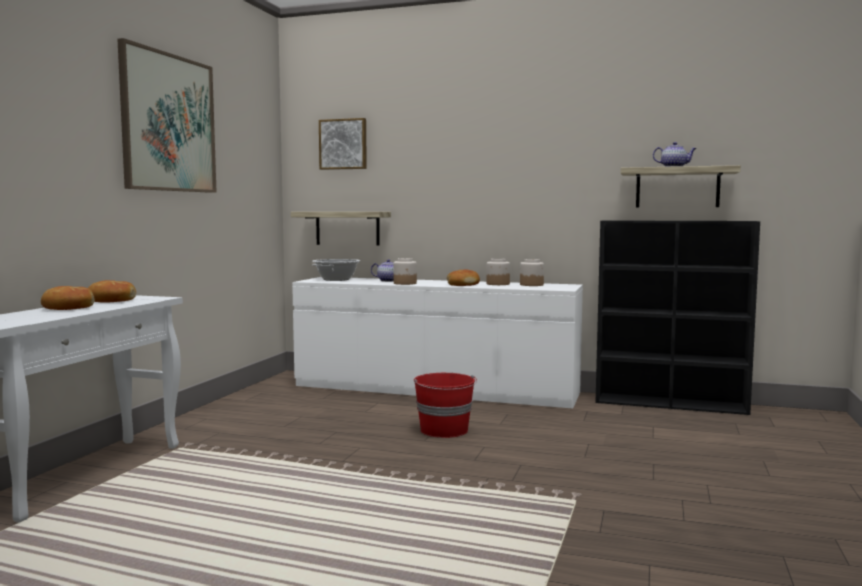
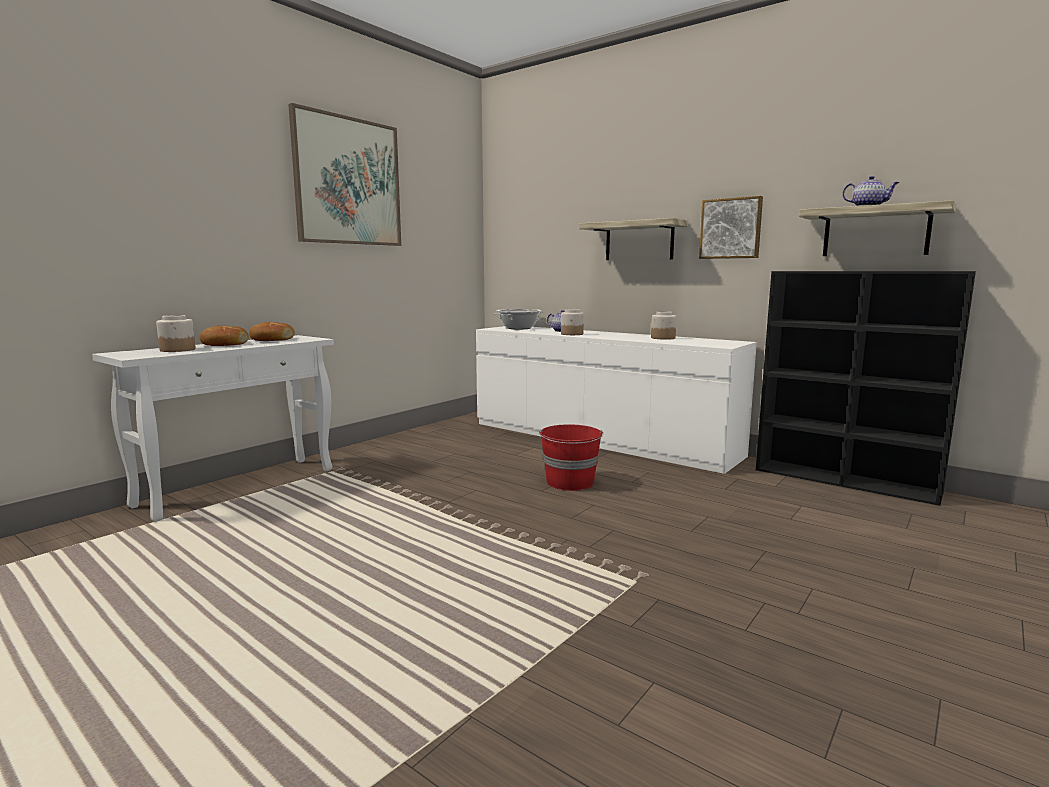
camera: 20 degrees right, 5 degrees up
shelf [291,212,391,246] -> shelf moved to [579,218,688,260]
picture [319,118,367,170] -> picture moved to [699,196,763,259]
bread [447,269,480,286] -> none
jar [520,259,544,286] -> jar moved to [156,315,195,352]

